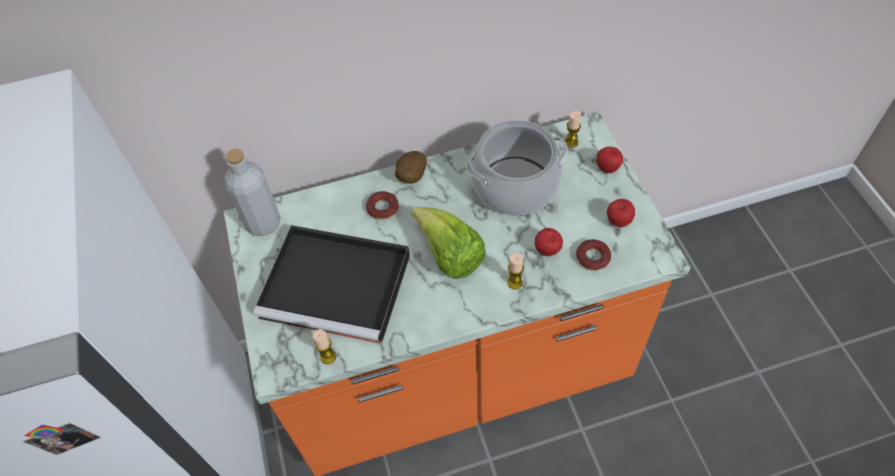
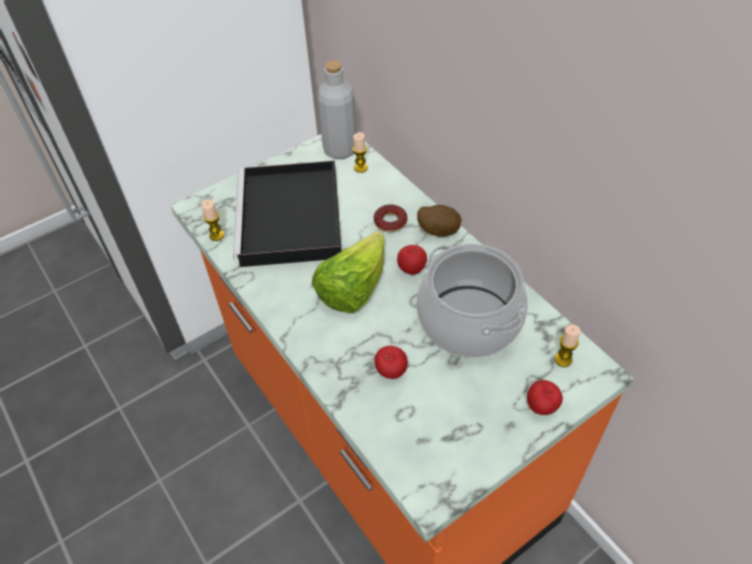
camera: 70 degrees right, 5 degrees down
candle [507,253,524,289] -> candle moved to [353,132,368,173]
donut [576,239,611,271] -> none
apple [607,199,635,227] -> apple moved to [397,245,427,275]

